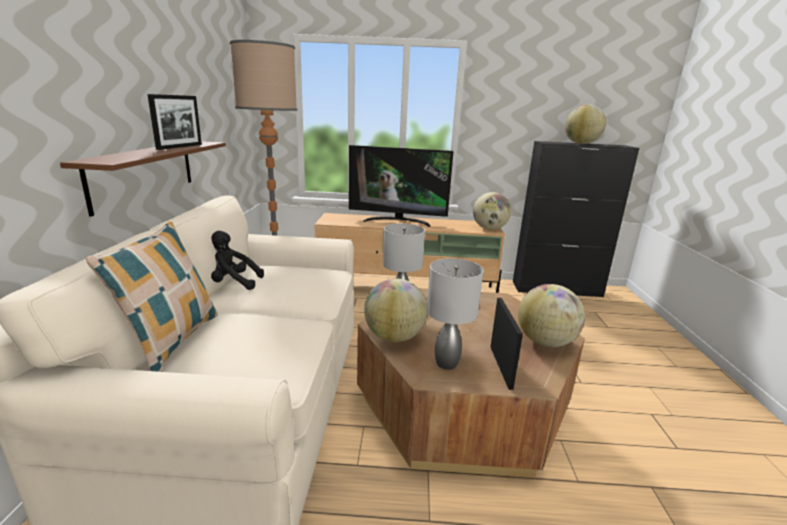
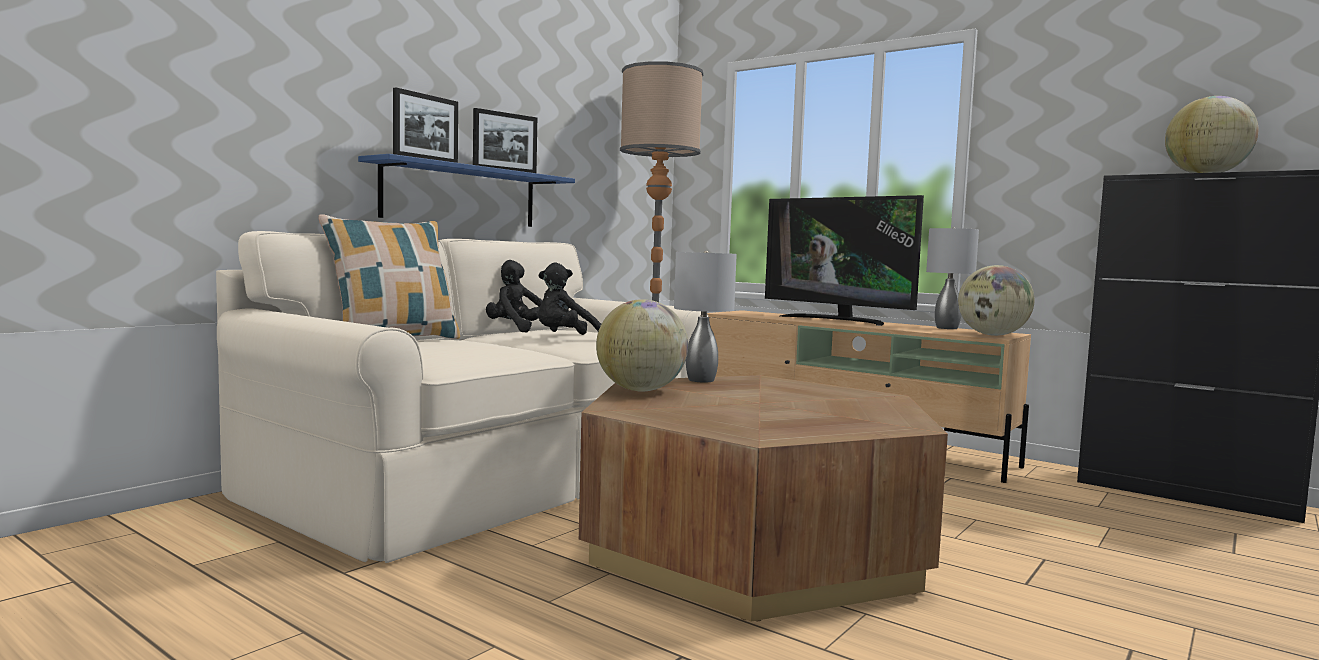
camera: 35 degrees right, 15 degrees down
brown shelf [60,141,226,217] -> blue shelf [358,154,575,227]
grey table lamp [427,258,484,370] -> grey table lamp moved to [926,227,979,329]
picture frame [490,298,523,390] -> picture frame moved to [393,88,458,163]
globe [518,284,585,347] -> none
none -> black plush toy [538,262,601,335]

